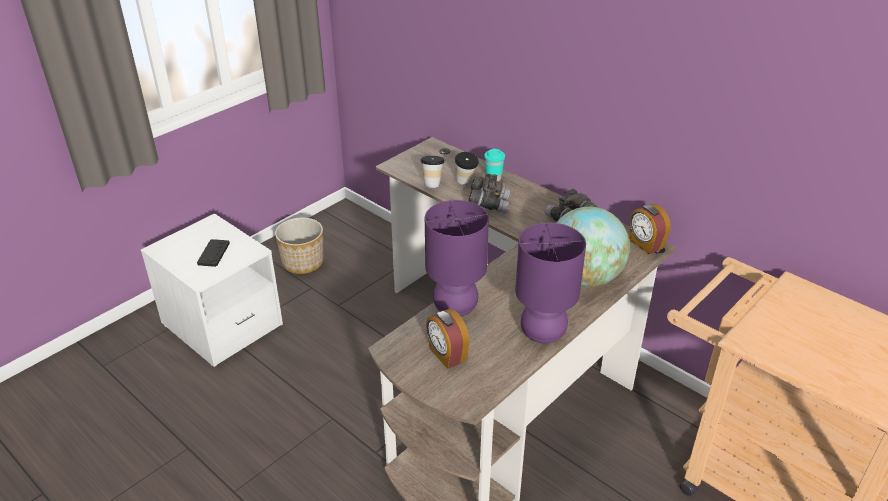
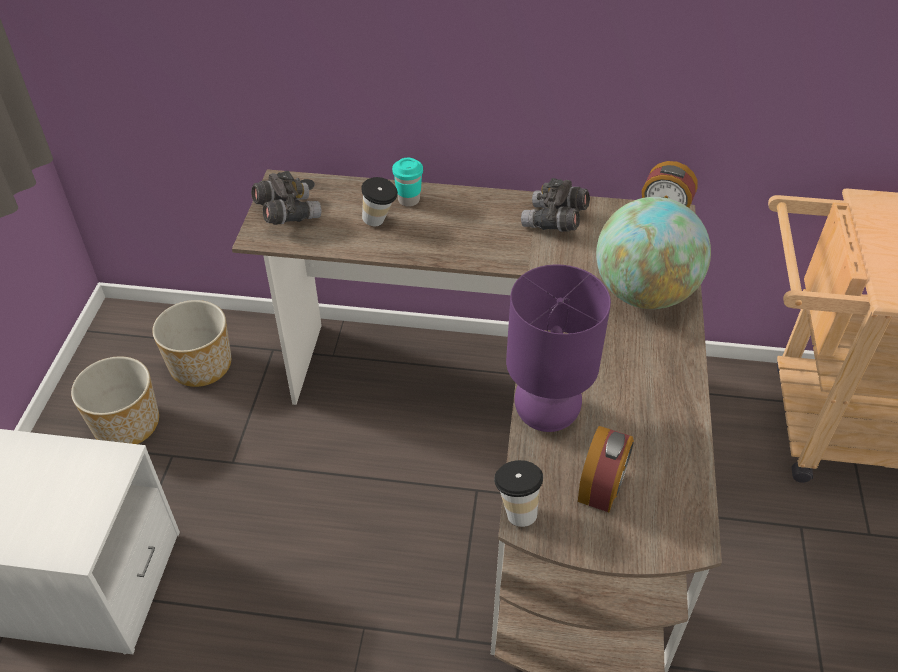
camera: 35 degrees left, 10 degrees up
black game controller [197,239,230,267] -> none
cup [421,156,445,188] -> cup moved to [494,460,543,527]
alarm clock [426,309,470,369] -> alarm clock turned 90 degrees counterclockwise [578,426,634,512]
grey binoculars [468,174,511,213] -> grey binoculars moved to [251,171,322,225]
purple table lamp [515,223,586,344] -> none
none -> planter [152,300,231,387]

